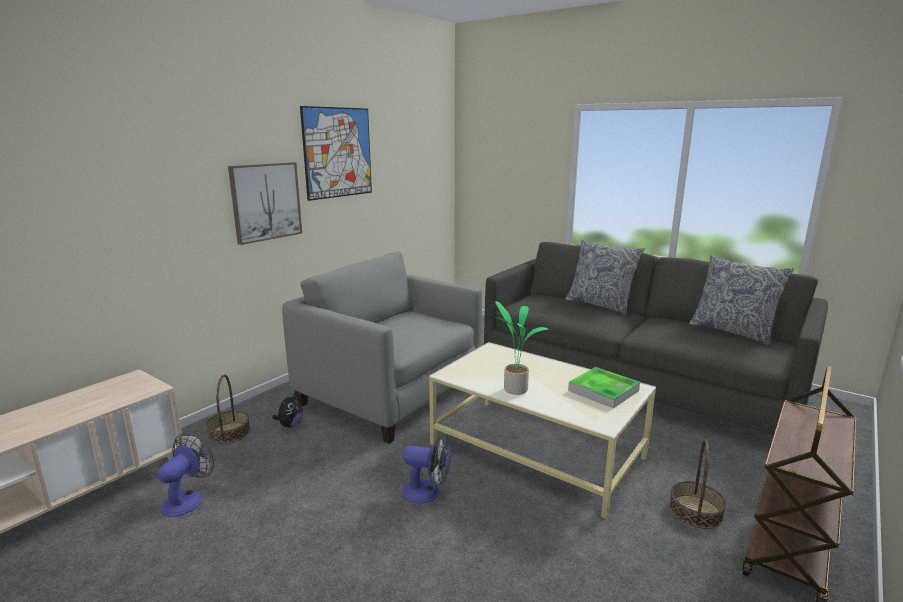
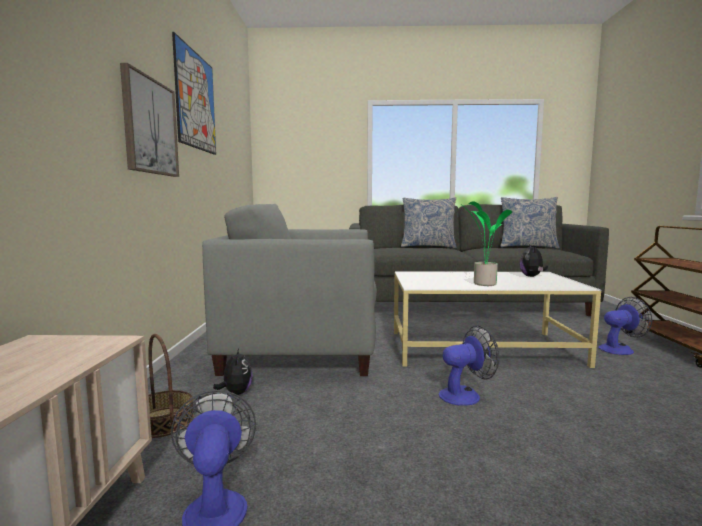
camera: 35 degrees left, 10 degrees down
tray [568,367,640,409] -> plush toy [520,244,548,277]
basket [669,439,726,529] -> fan [598,297,652,355]

